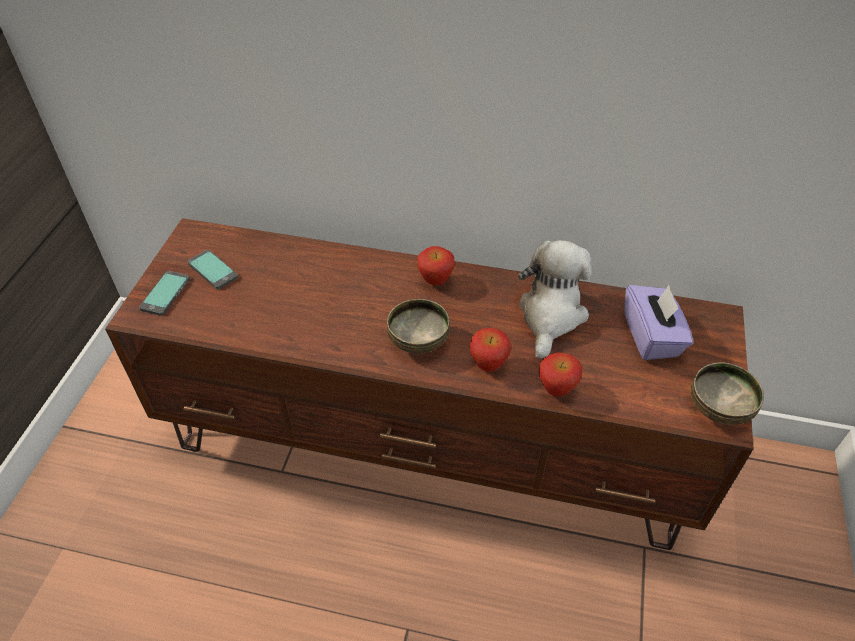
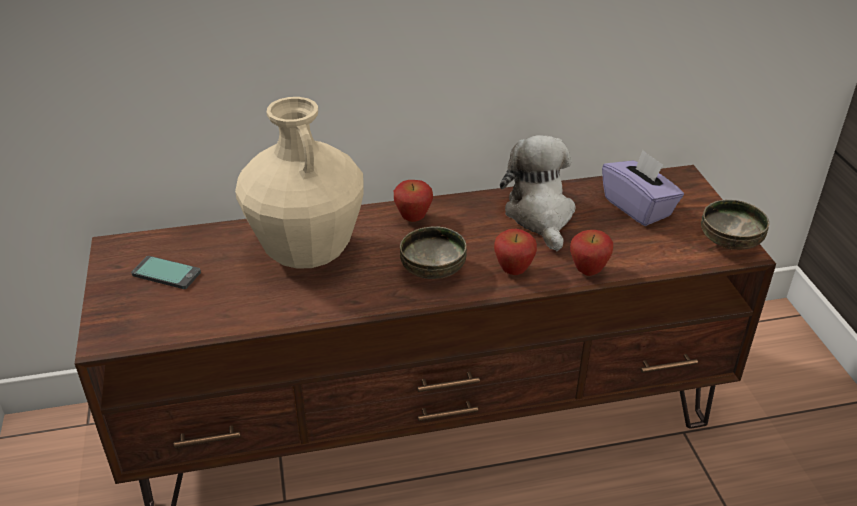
camera: 25 degrees left, 10 degrees down
phone [139,271,190,316] -> none
none -> beige vase [235,97,364,269]

